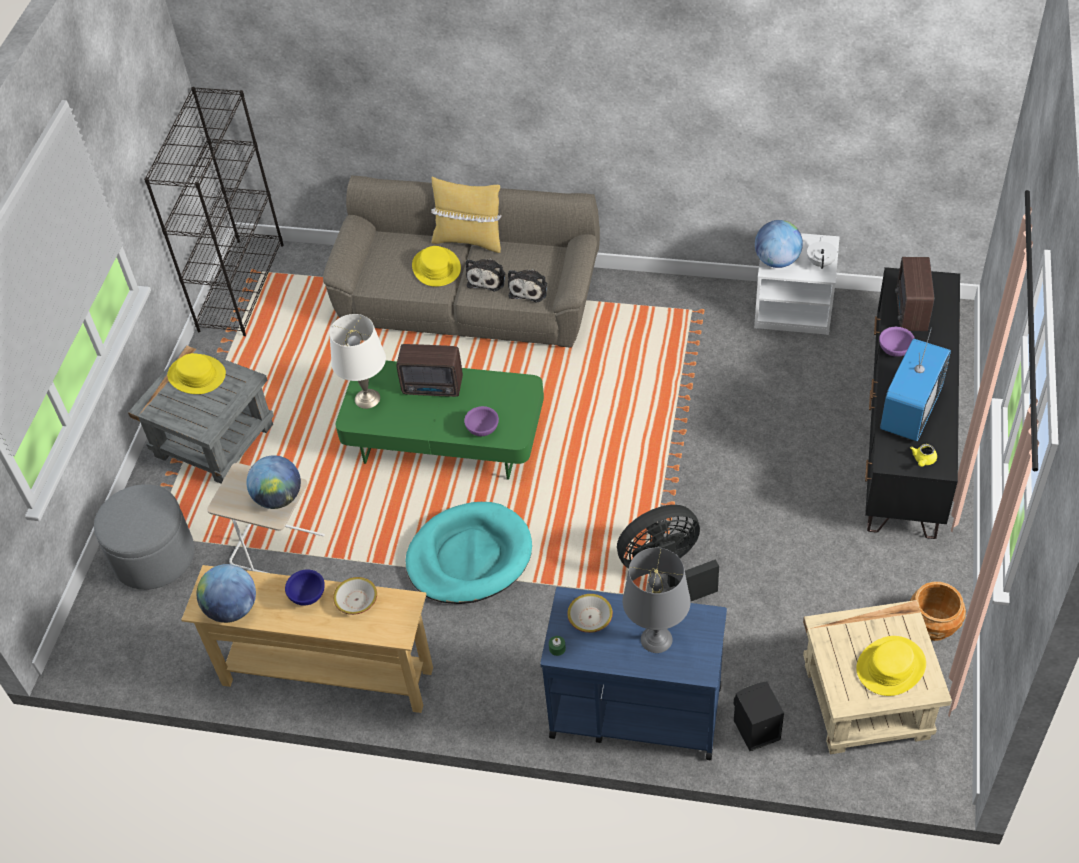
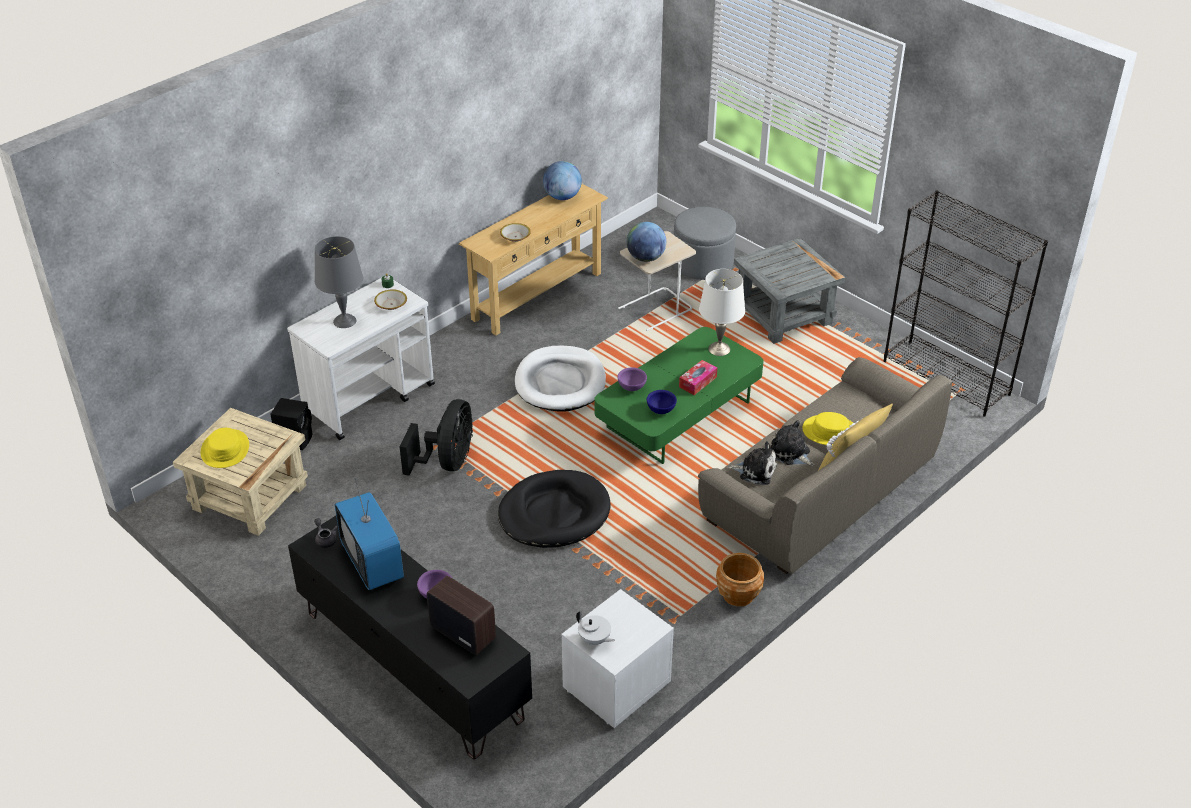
camera: 120 degrees right, 10 degrees down
yellow hat [167,353,226,394] -> none
blue bowl [285,569,325,606] -> blue bowl moved to [647,390,677,414]
radio [396,344,463,397] -> tissue box [679,360,717,395]
turquoise dog bed [406,502,532,604] -> white dog bed [515,346,606,412]
plush toy [508,269,548,302] -> plush toy turned 150 degrees clockwise [728,441,777,485]
blue cart [540,587,727,760] -> white cart [287,278,435,440]
globe [755,220,803,268] -> none
yellow teapot [910,444,937,467] -> grey teapot [314,518,338,548]
brown planter [910,582,966,641] -> brown planter moved to [716,553,764,607]
none -> black dog bed [498,470,610,548]

